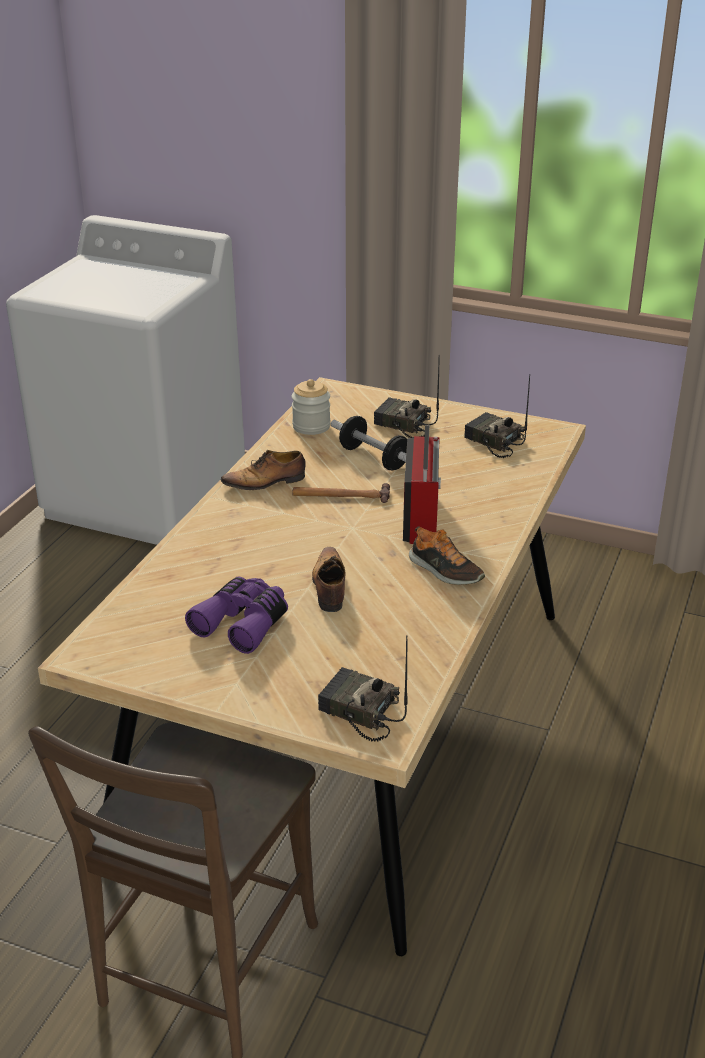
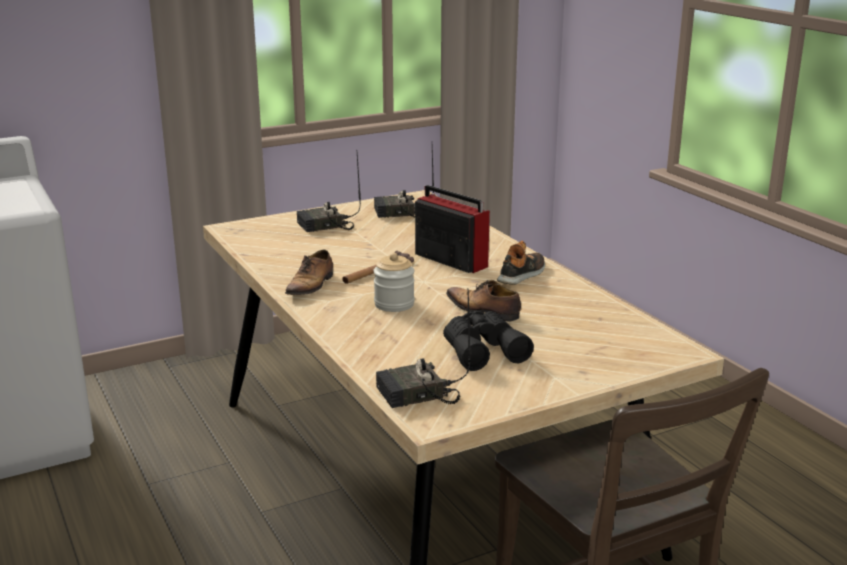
camera: 50 degrees left, 10 degrees down
purple binoculars [185,576,288,654] -> black binoculars [443,311,534,371]
jar [292,379,331,435] -> jar moved to [373,253,415,312]
radio [318,635,408,742] -> radio moved to [376,288,471,408]
dumbbell [331,416,407,471] -> none
shoe [409,526,485,585] -> shoe turned 45 degrees counterclockwise [497,240,545,285]

